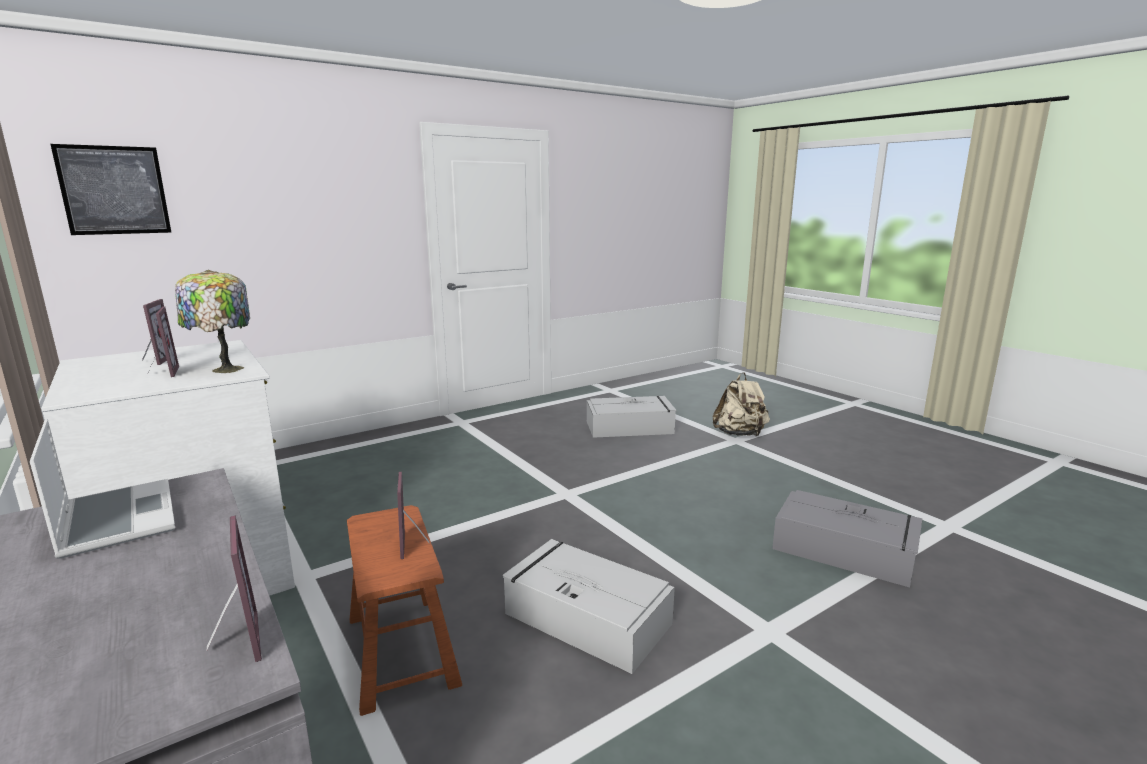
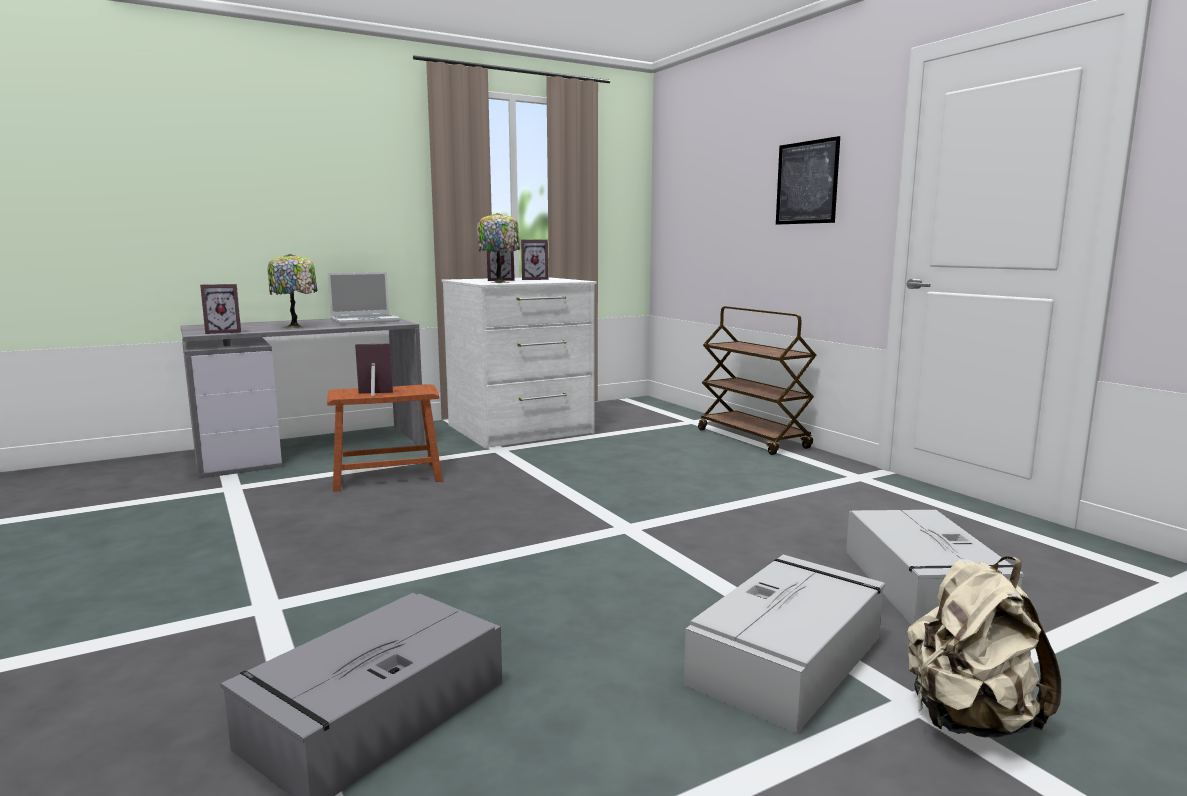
camera: 95 degrees right, 5 degrees down
picture [50,144,171,235] -> picture moved to [776,136,840,225]
grey storage box [502,539,675,674] -> grey storage box moved to [684,555,885,734]
none -> table lamp [268,254,317,328]
none -> brown cart [698,306,816,455]

